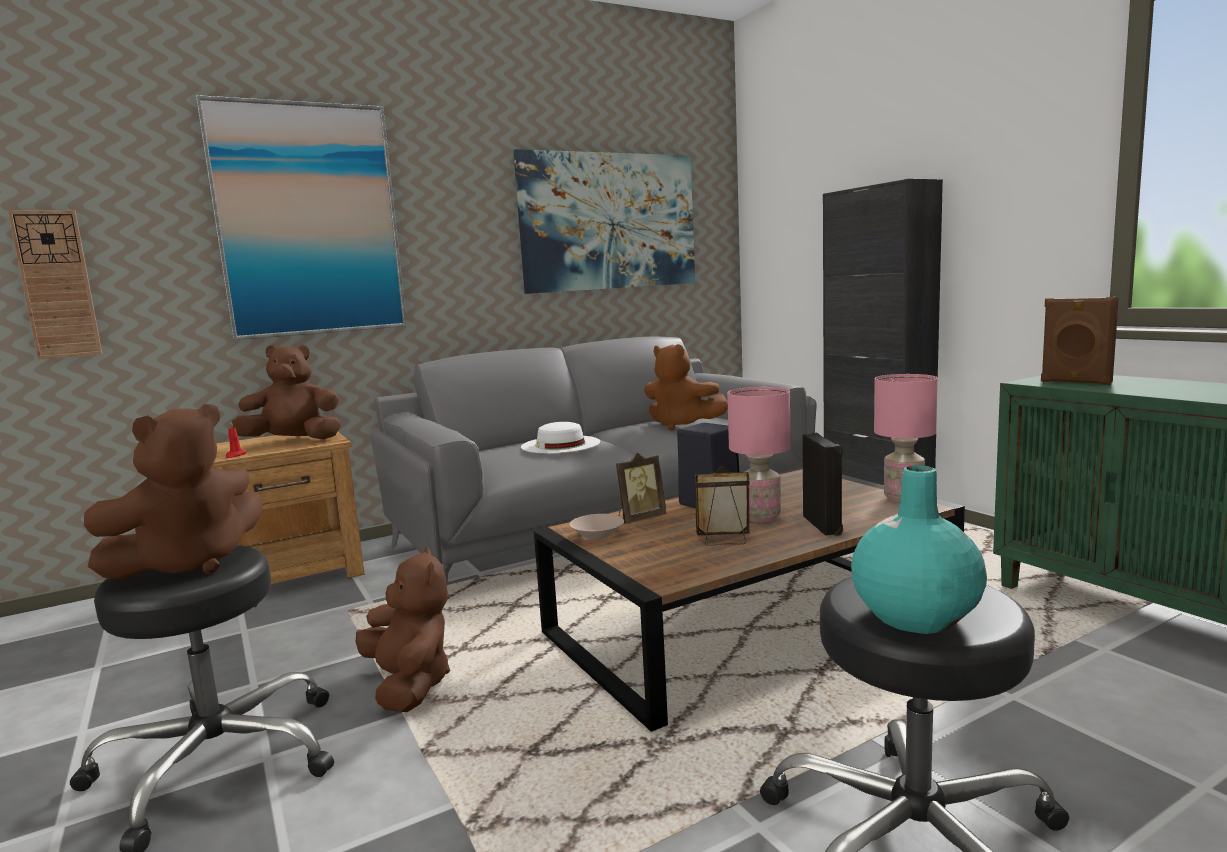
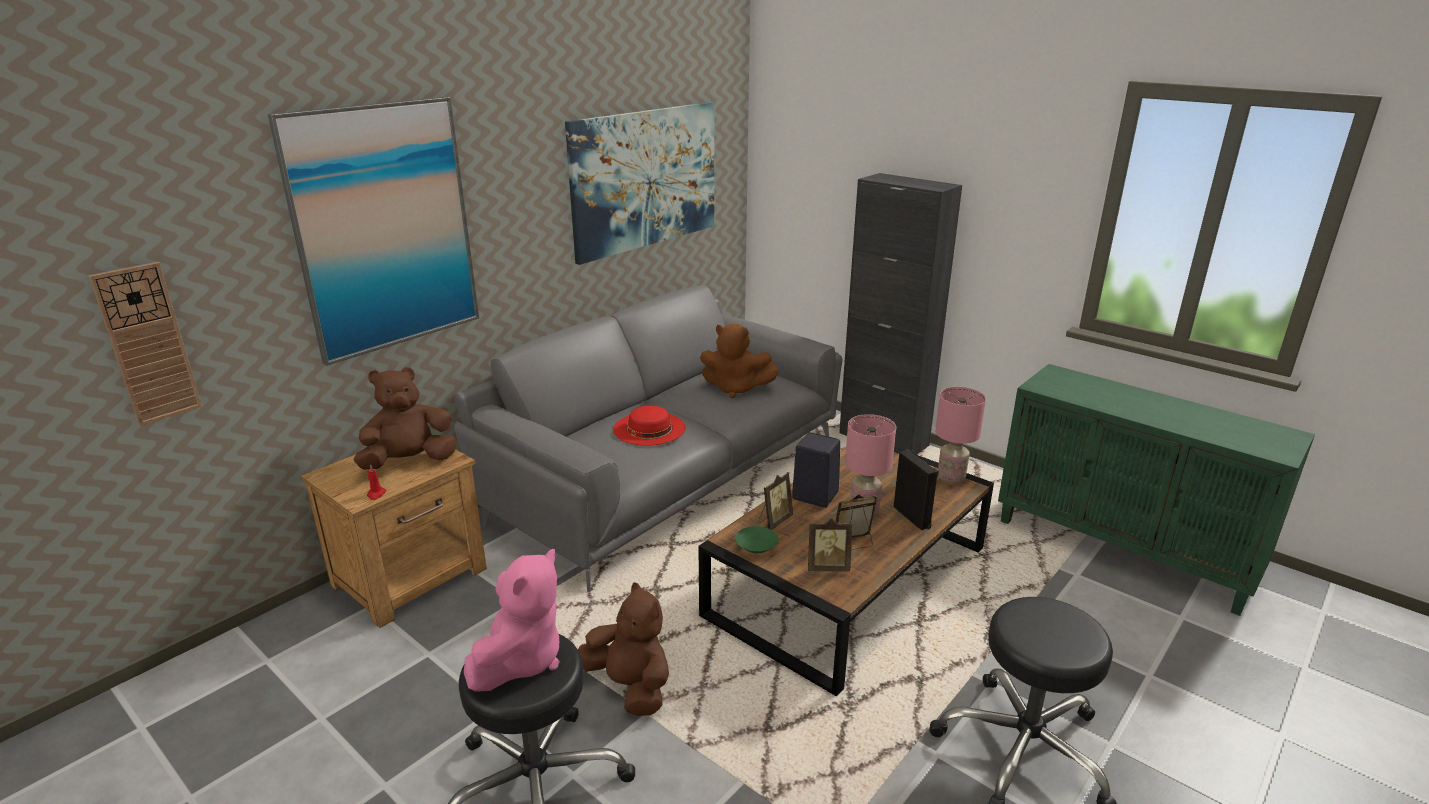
camera: 20 degrees left, 15 degrees up
brown plush toy [84,404,263,580] -> pink plush toy [464,549,560,692]
white hat [521,422,600,453] -> red hat [613,406,686,446]
beige bowl [569,514,624,540] -> green bowl [735,526,778,553]
turquoise vase [851,465,987,634] -> none
brown speaker [1041,297,1119,385] -> none
none -> picture frame [808,518,853,571]

